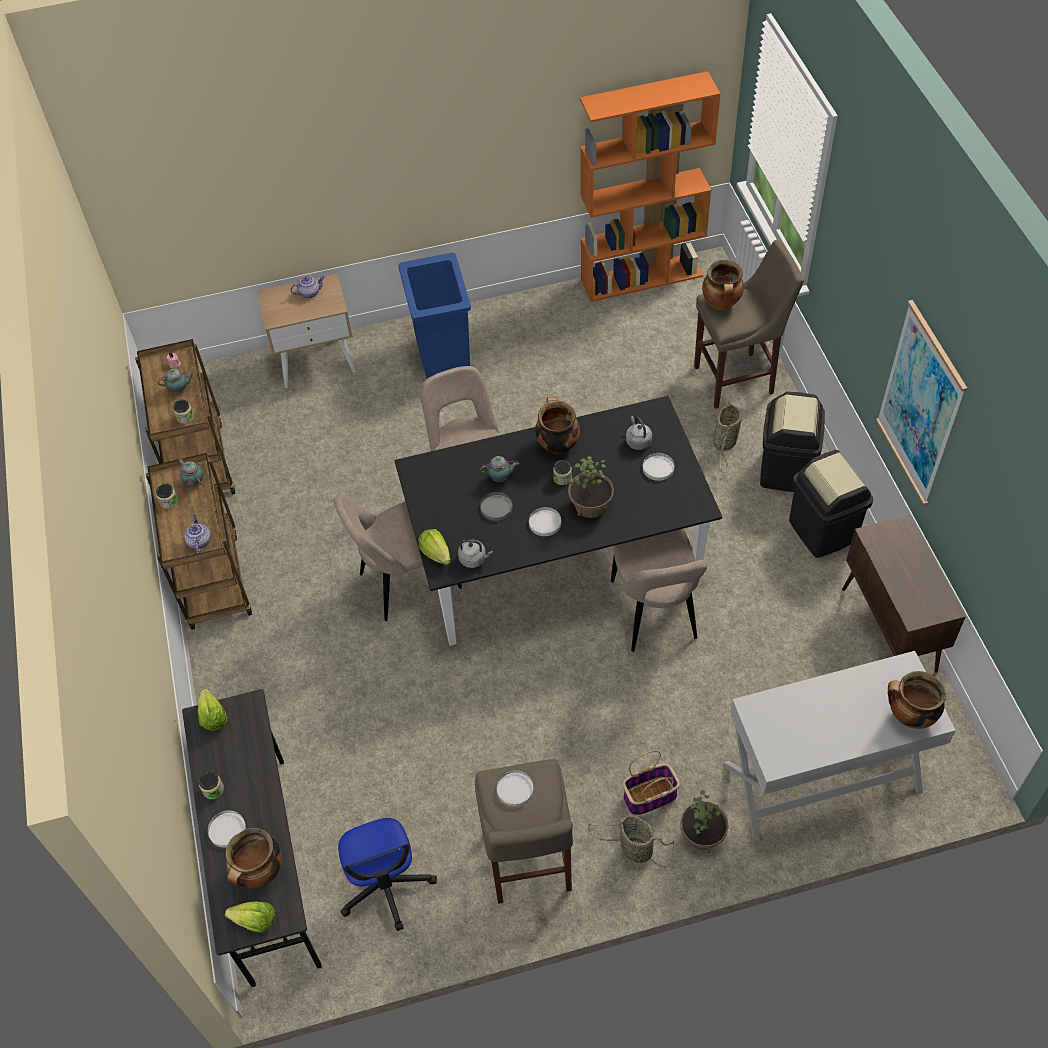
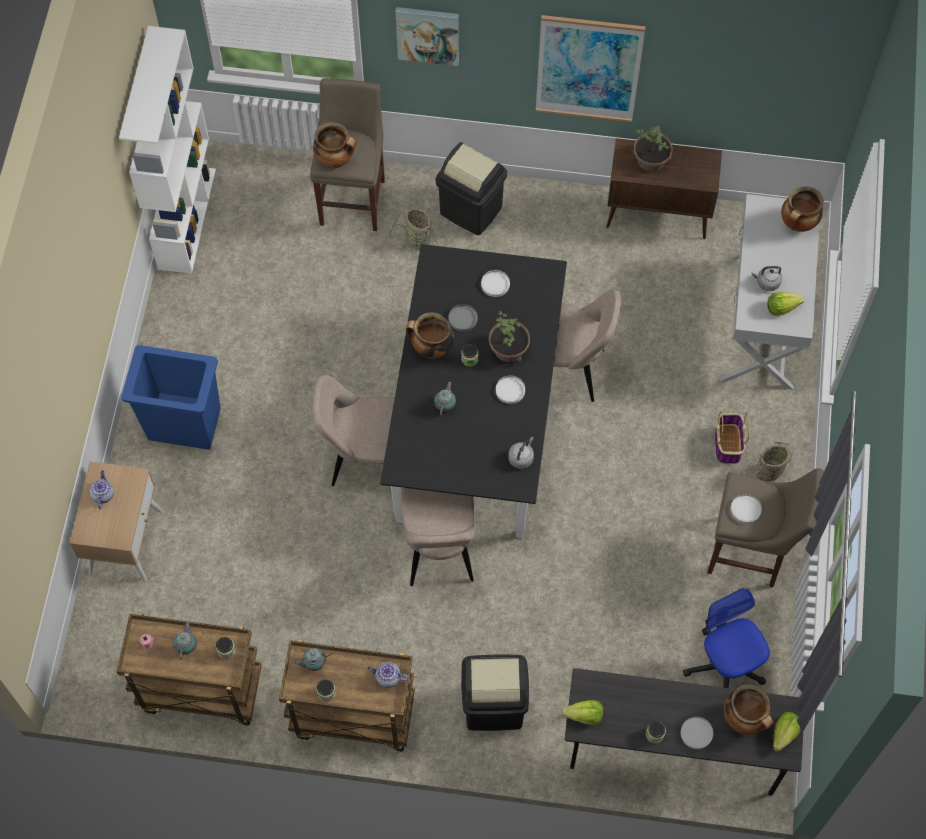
camera: 70 degrees left, 10 degrees up
office chair [338,818,437,931] -> office chair turned 120 degrees counterclockwise [683,588,770,688]
lettuce [418,529,450,565] -> lettuce moved to [767,292,804,316]
grey plate [480,492,513,521] -> grey plate moved to [449,304,478,332]
orange bookcase [580,71,721,302] -> white bookcase [119,26,216,274]
grey kettle [626,416,652,450] -> grey kettle moved to [751,266,782,291]
potted plant [680,790,729,853] -> potted plant moved to [633,126,673,172]
black trash can [789,450,873,558] -> black trash can moved to [461,654,529,731]
none -> picture [395,7,459,66]

